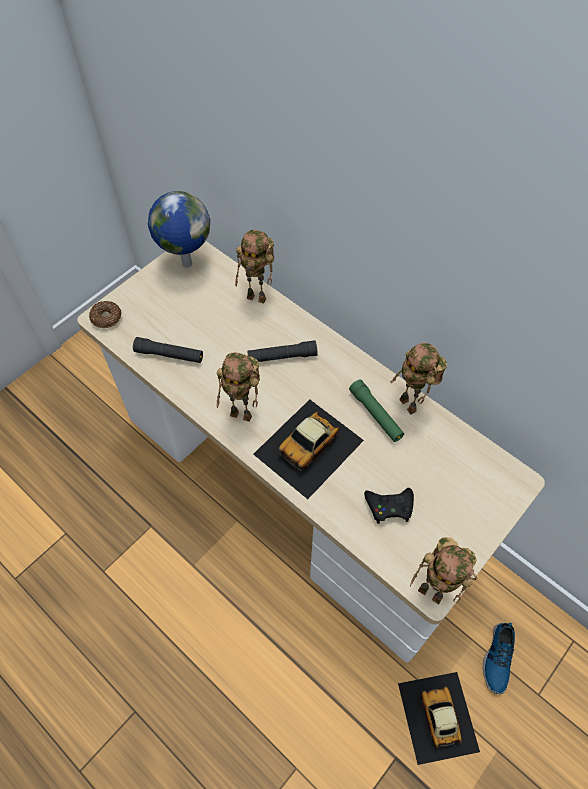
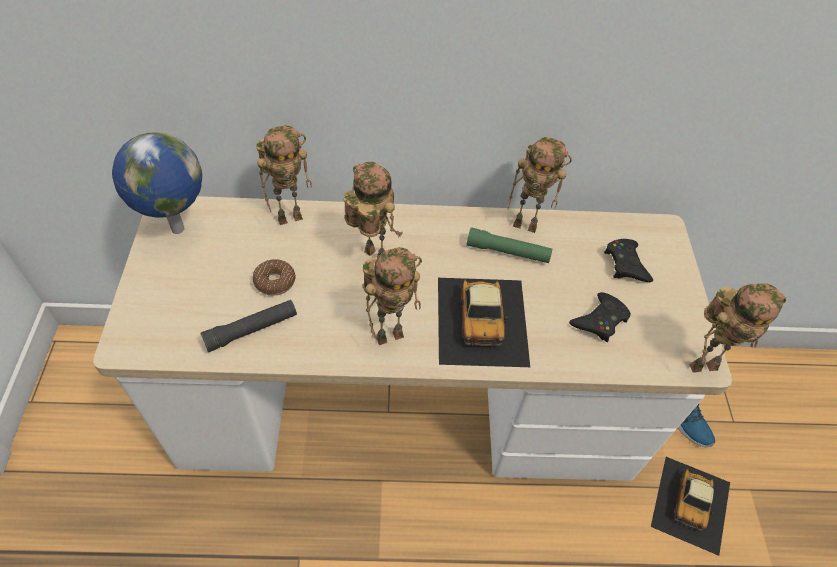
camera: 45 degrees left, 5 degrees down
donut [89,301,121,328] -> donut moved to [253,259,296,296]
black flashlight [247,340,318,362] -> toy robot [344,162,403,257]
toy car [398,672,480,765] -> toy car turned 105 degrees counterclockwise [651,457,730,556]
none -> black game controller [604,239,653,282]

